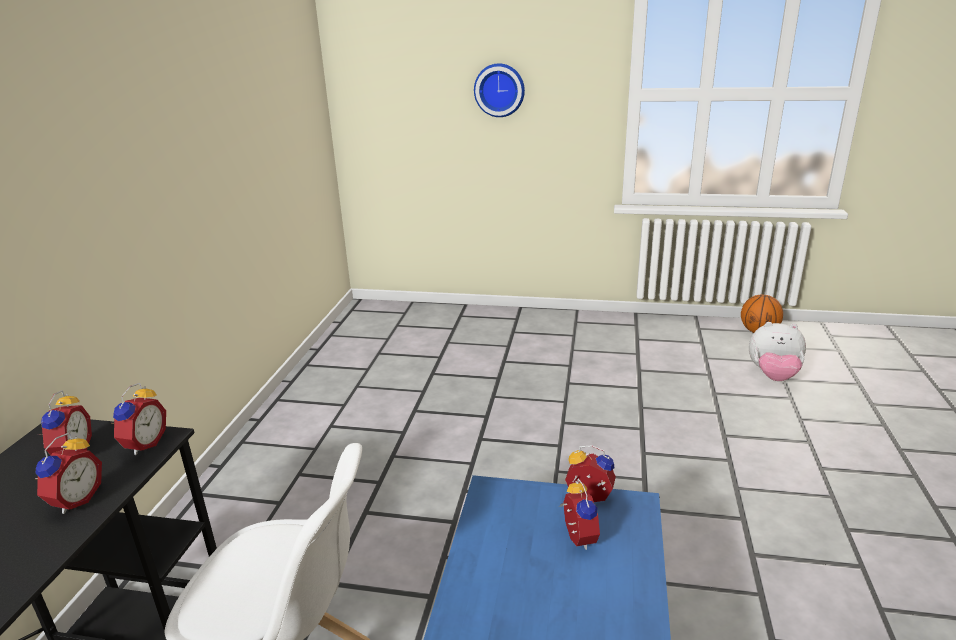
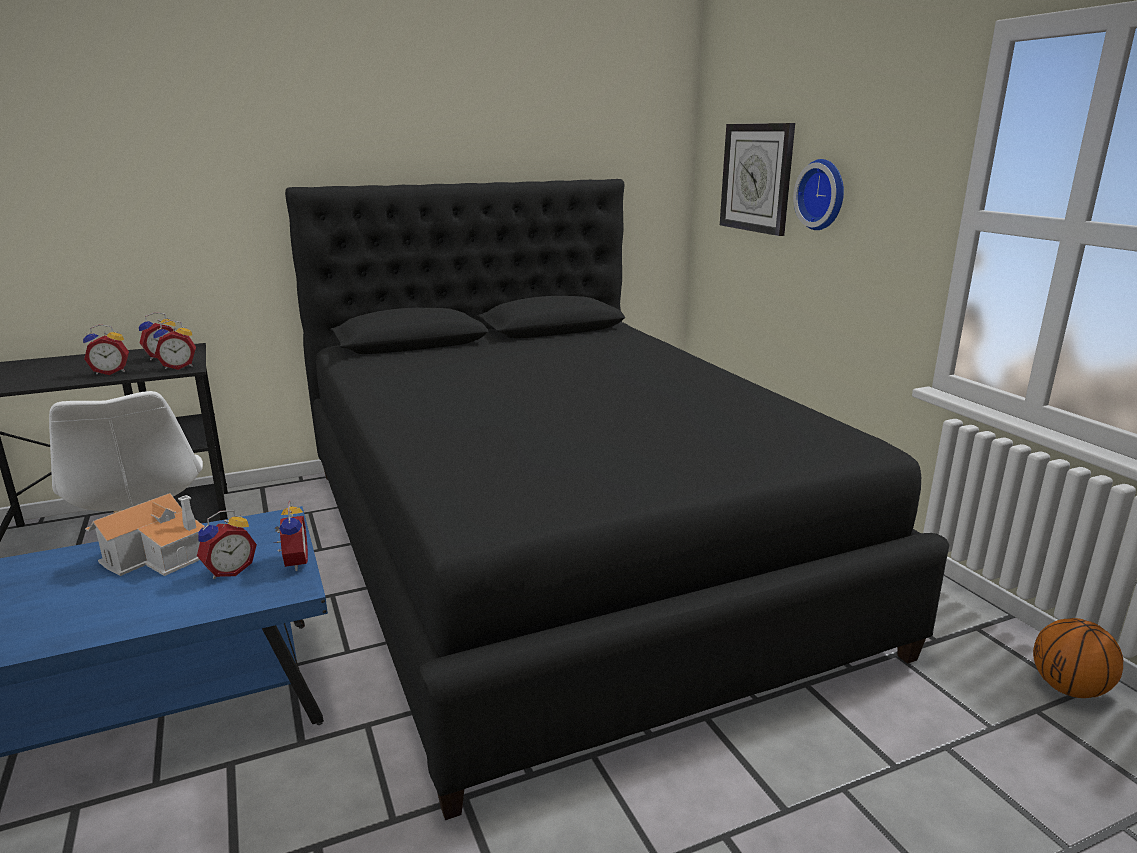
camera: 55 degrees right, 5 degrees down
plush toy [749,322,806,381] -> none
none -> toy house [85,493,205,576]
none -> black bed [285,179,950,820]
none -> wall clock [720,123,795,236]

